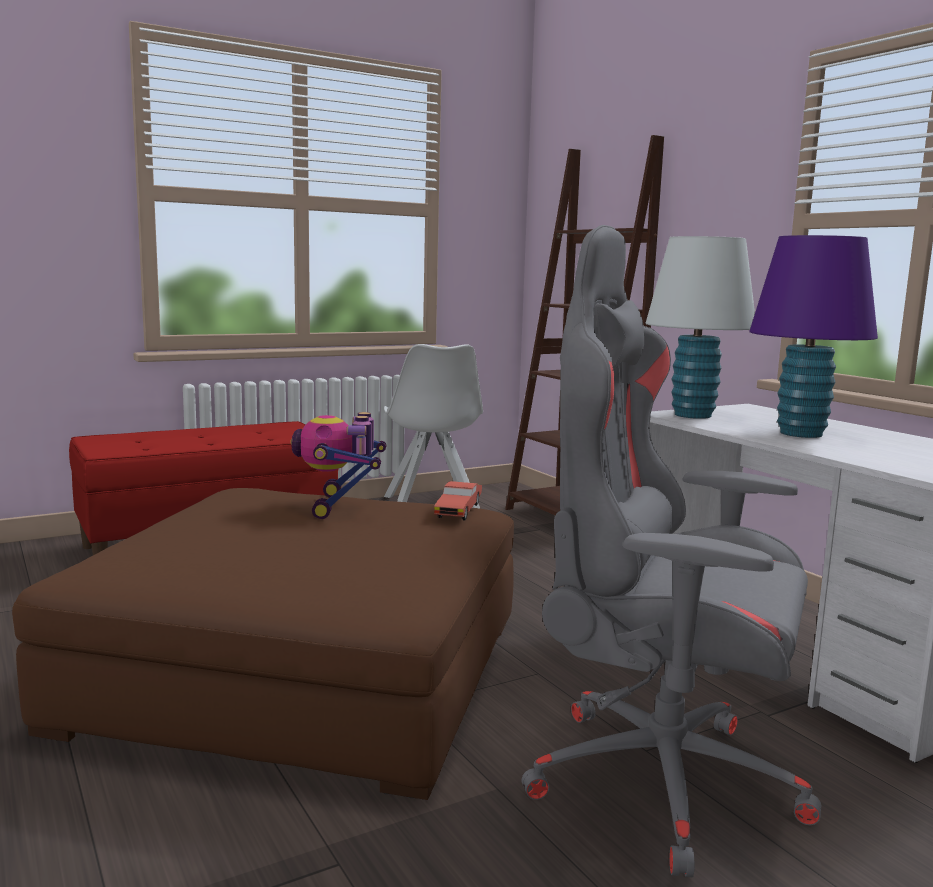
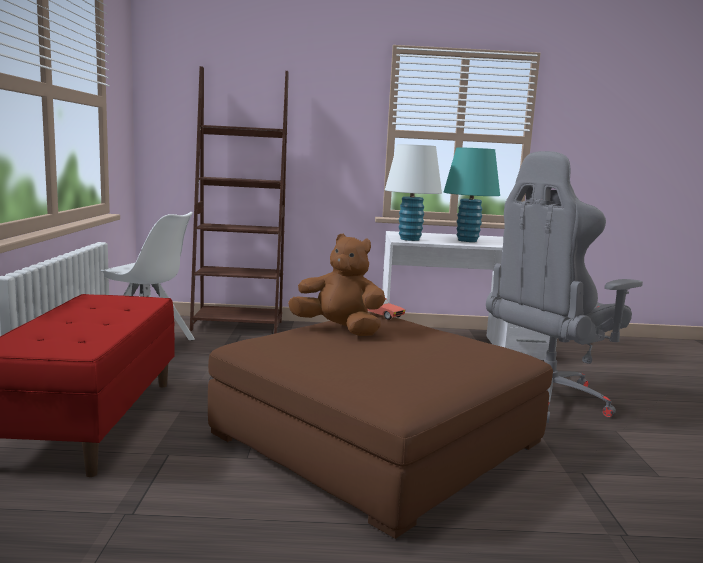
camera: 60 degrees left, 0 degrees up
toy robot [290,412,386,519] -> brown plush toy [288,234,385,336]
purple table lamp [749,235,878,438] -> turquoise table lamp [444,147,500,242]

